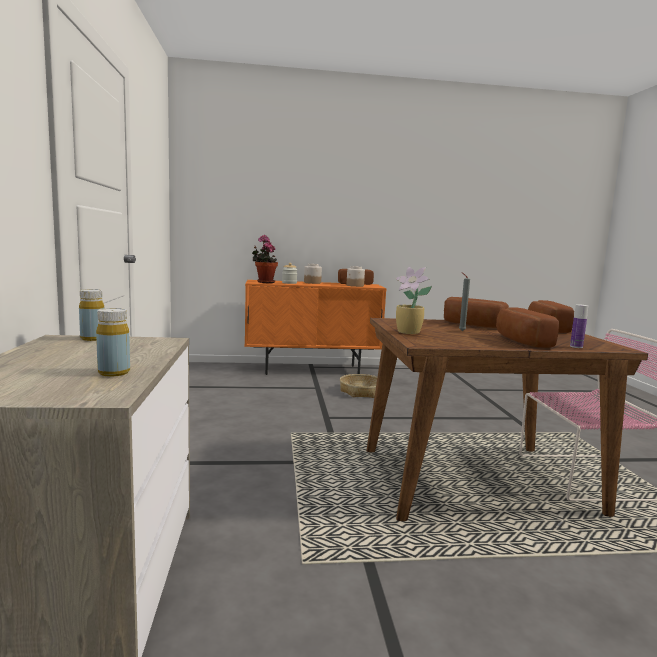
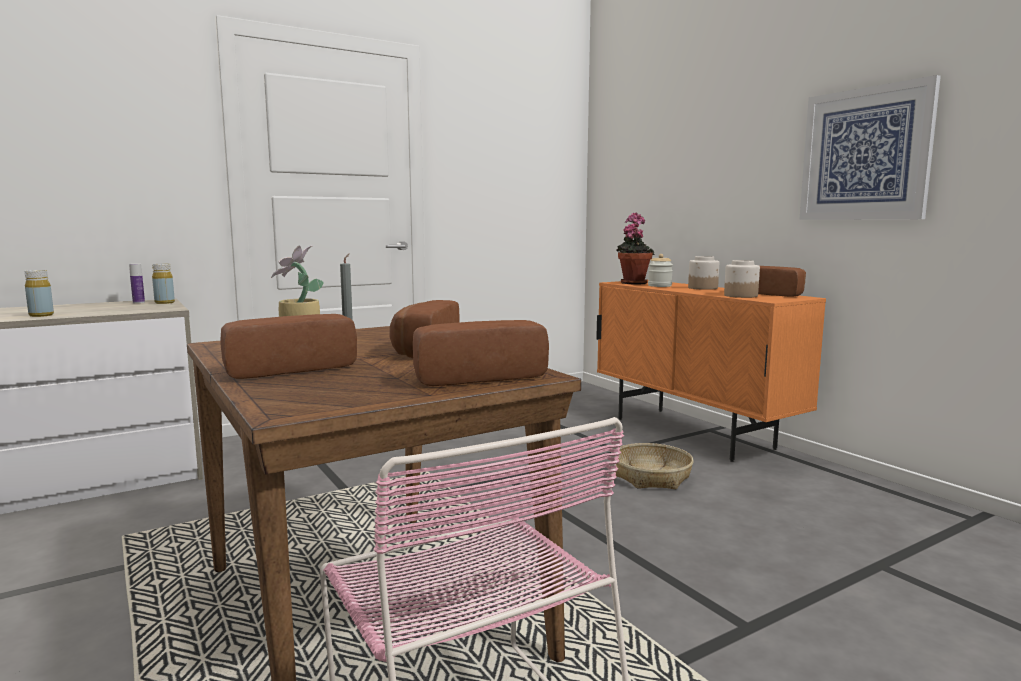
camera: 65 degrees right, 0 degrees up
bottle [570,304,588,348] -> bottle moved to [129,264,145,303]
none -> picture [799,75,941,220]

